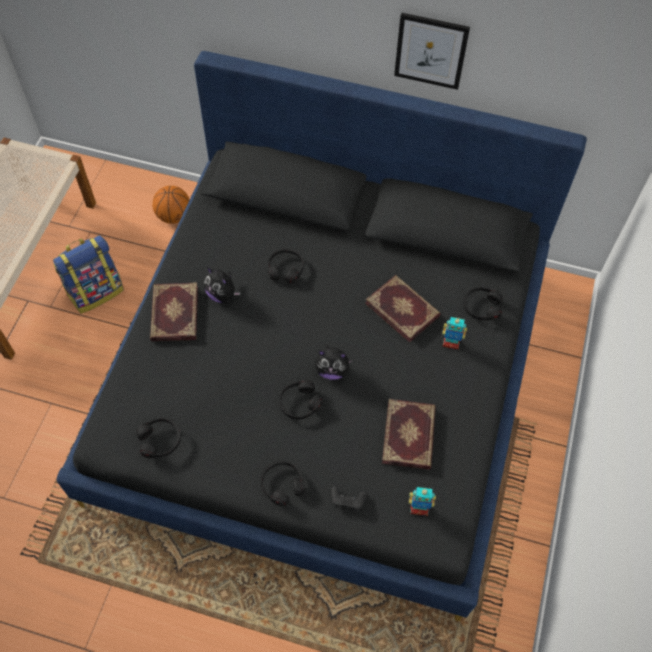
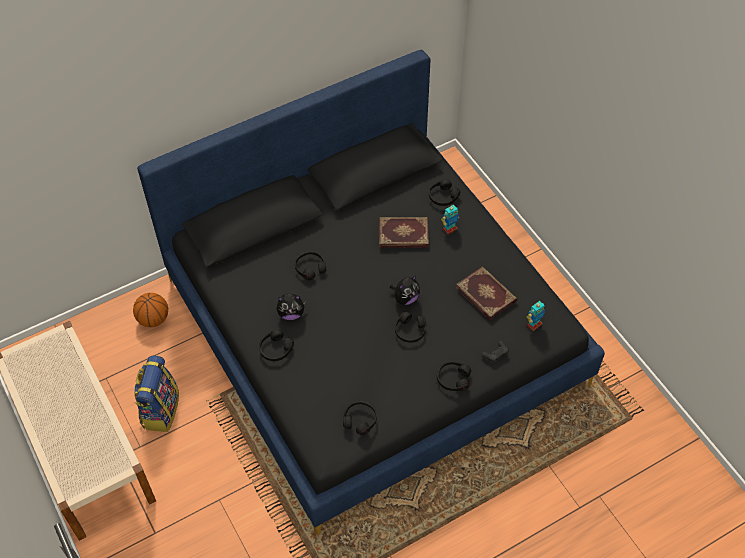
camera: 45 degrees left, 5 degrees down
book [150,283,198,341] -> black headphones [259,329,294,361]
picture [394,13,470,90] -> none

